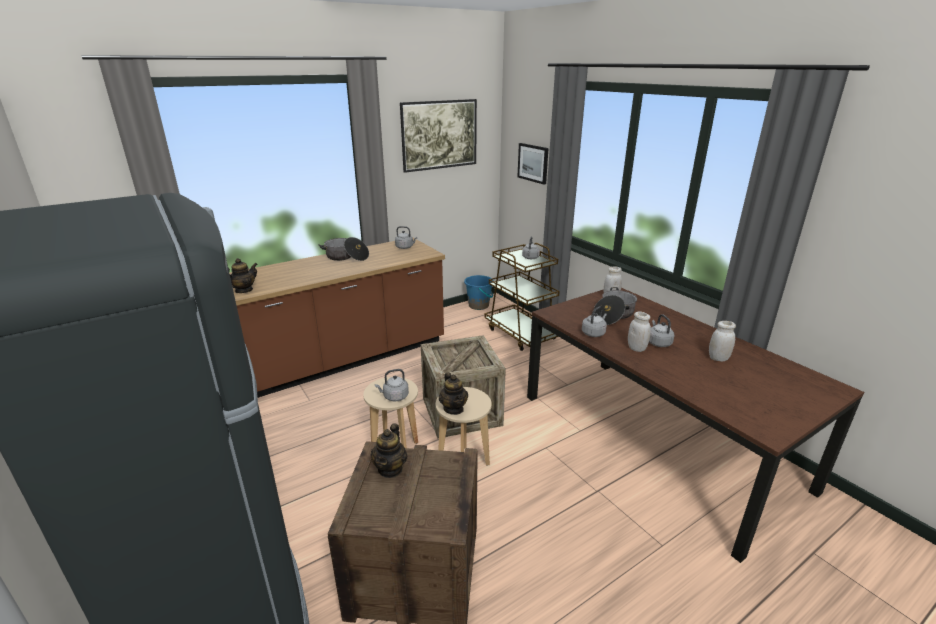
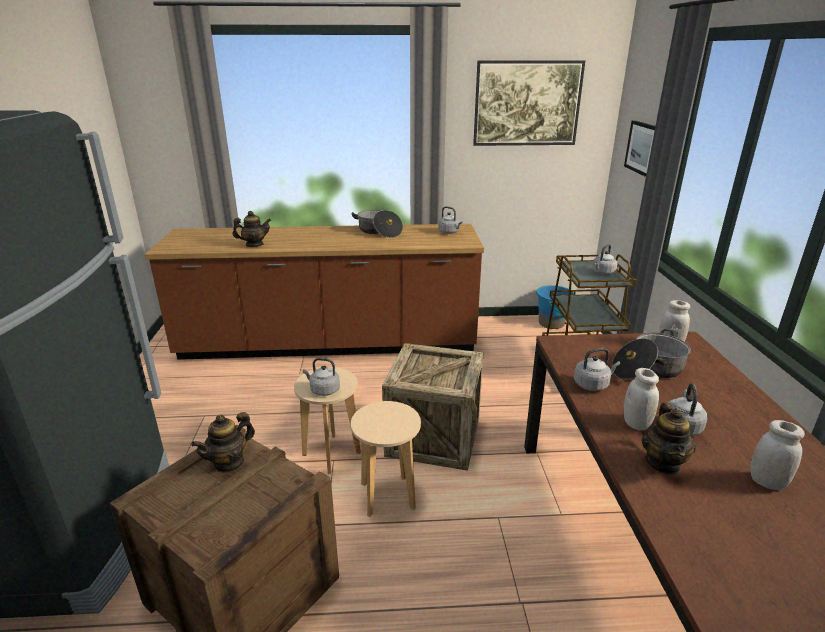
camera: 30 degrees right, 0 degrees up
teapot [439,372,468,415] -> teapot moved to [642,402,696,475]

